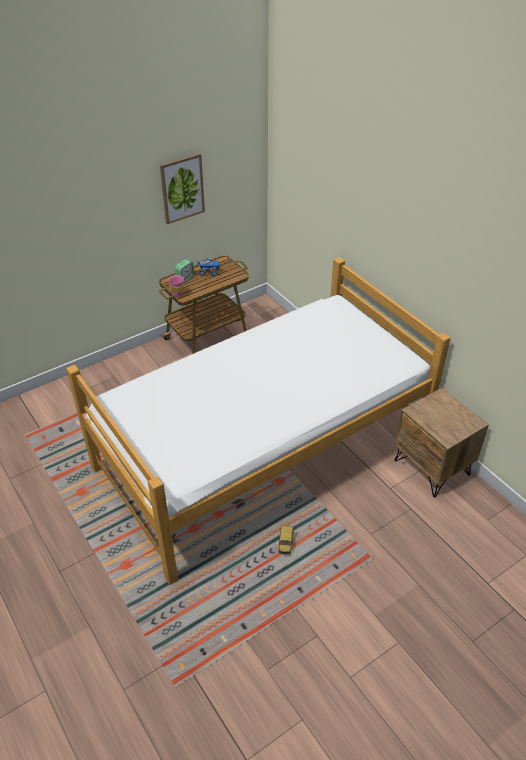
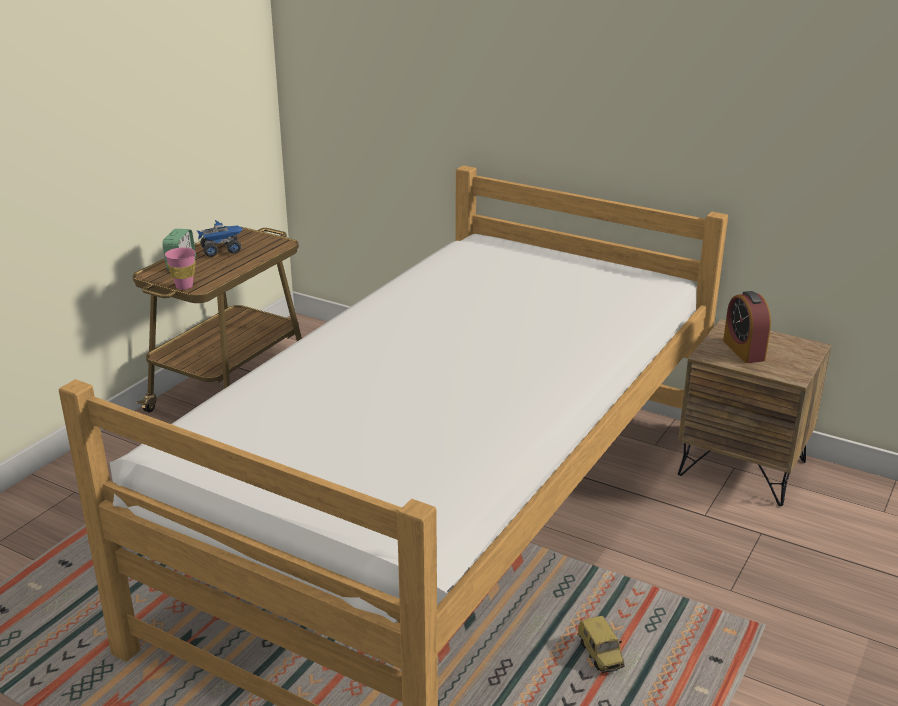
camera: 25 degrees left, 15 degrees down
picture [160,153,205,224] -> none
none -> alarm clock [723,291,771,363]

